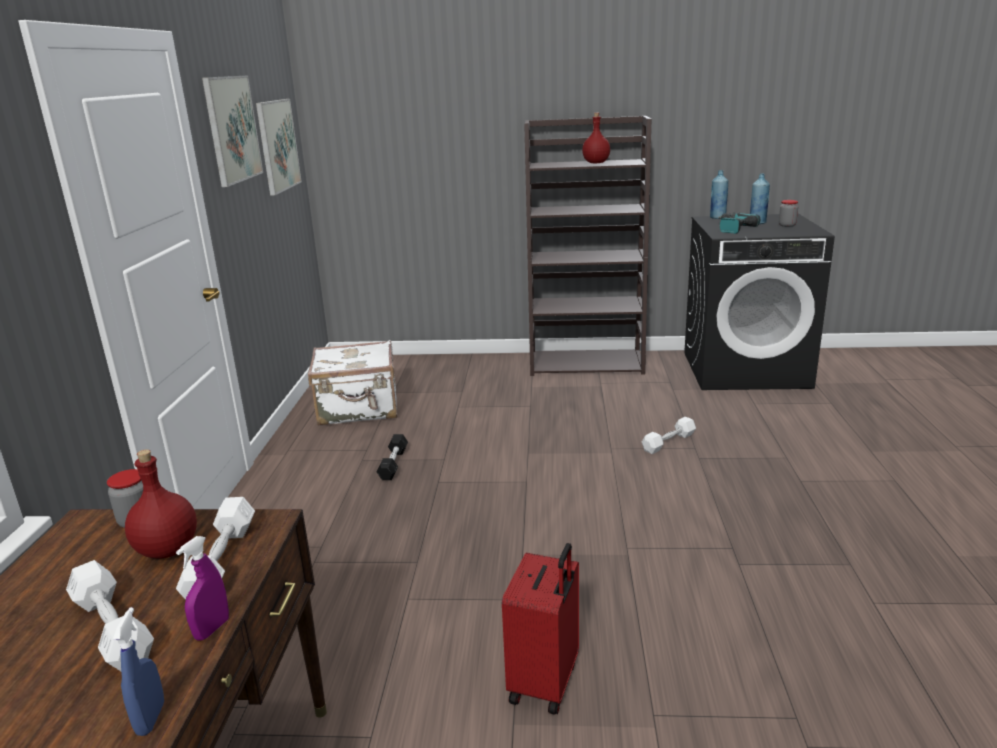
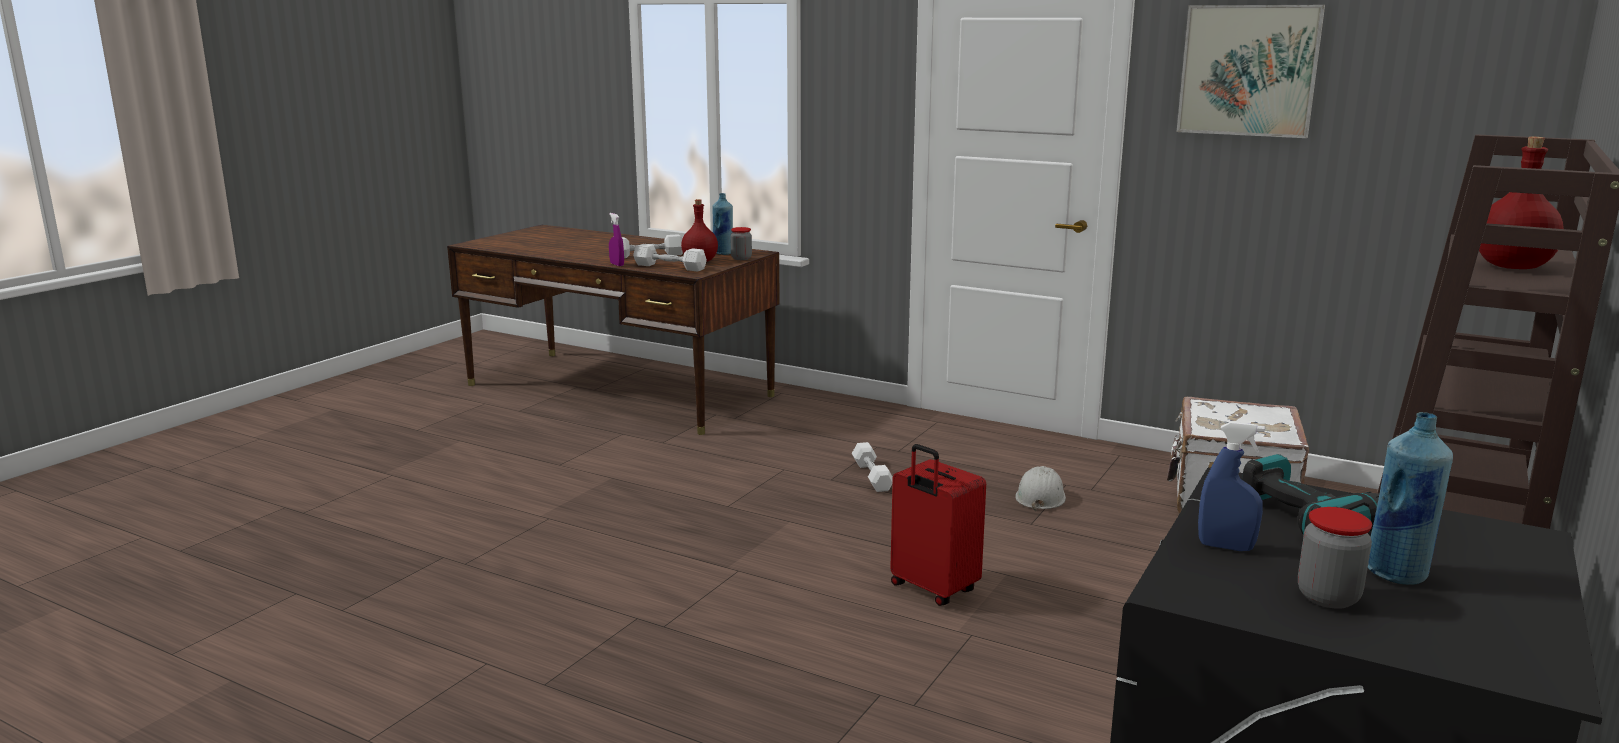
camera: 115 degrees right, 5 degrees down
blue spray bottle [113,607,164,736] -> blue spray bottle moved to [1198,422,1265,551]
picture [256,99,302,195] -> none
black dumbbell [377,434,408,480] -> white hard hat [1015,466,1066,511]
red suitcase [502,543,579,715] -> red suitcase moved to [890,444,986,606]
white dumbbell [642,417,696,454] -> white dumbbell moved to [852,442,893,492]
blue bottle [710,170,728,219] -> blue bottle moved to [712,193,733,255]

